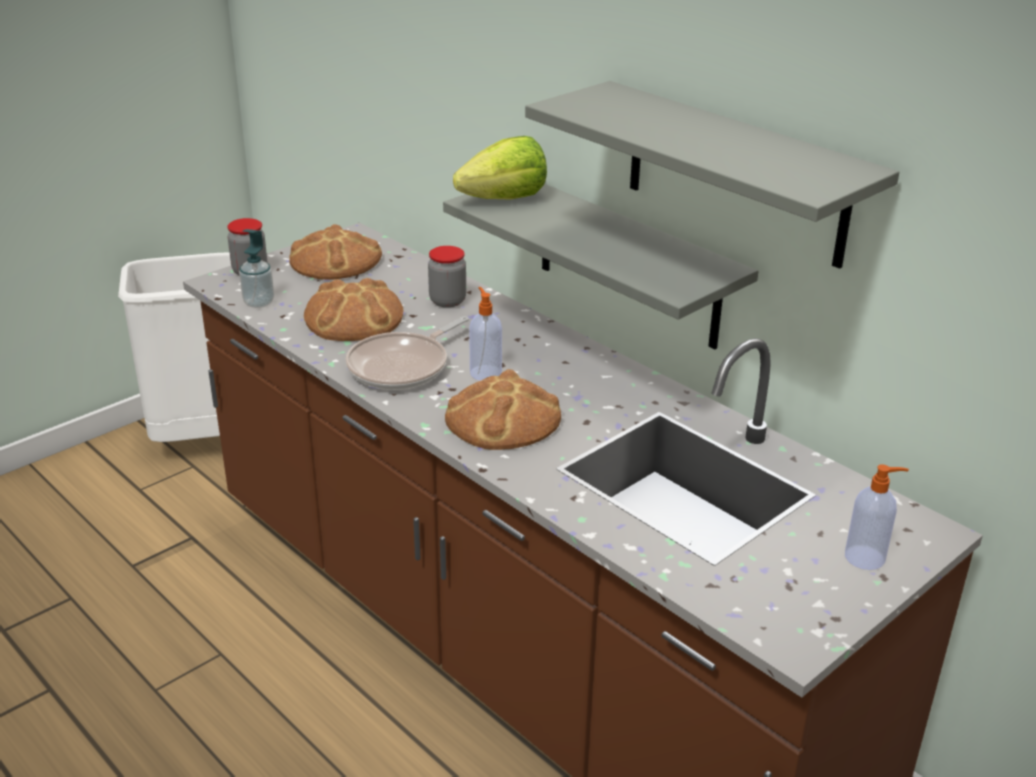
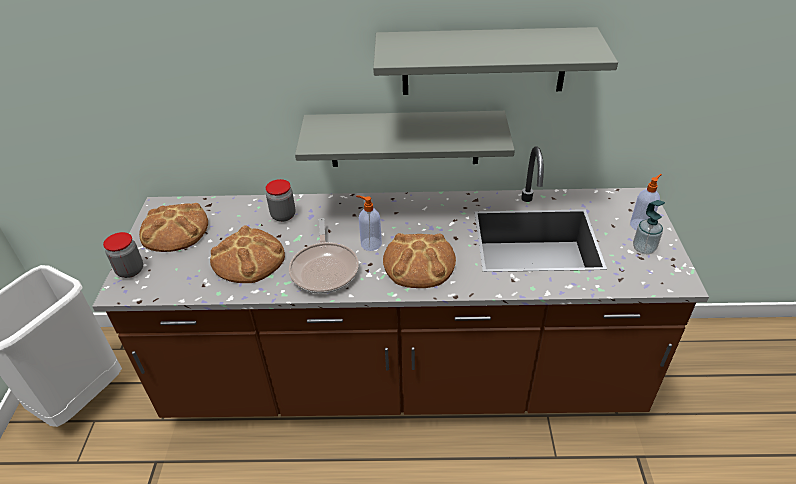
camera: 45 degrees left, 10 degrees up
soap dispenser [239,229,274,308] -> soap dispenser moved to [633,200,665,254]
lettuce [453,136,547,200] -> none

